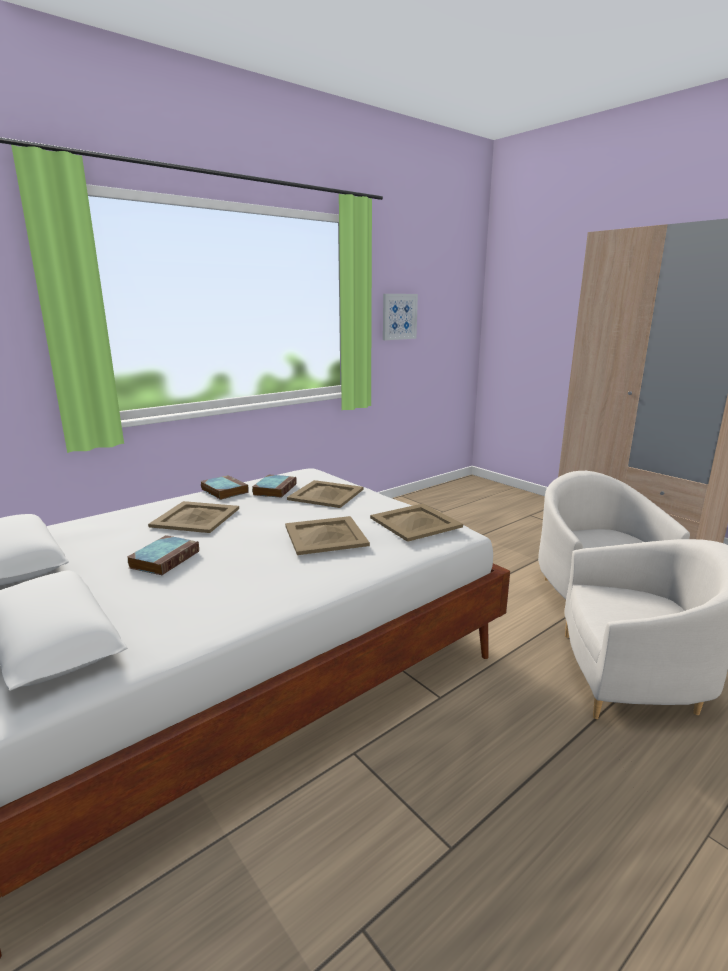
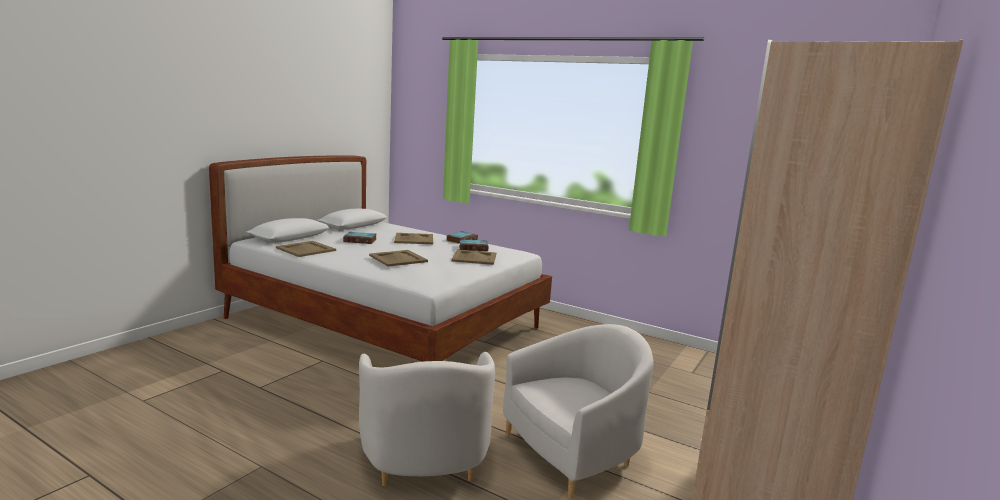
camera: 70 degrees right, 5 degrees down
beige tray [370,503,463,542] -> beige tray moved to [276,241,336,257]
picture [383,294,418,340] -> none

